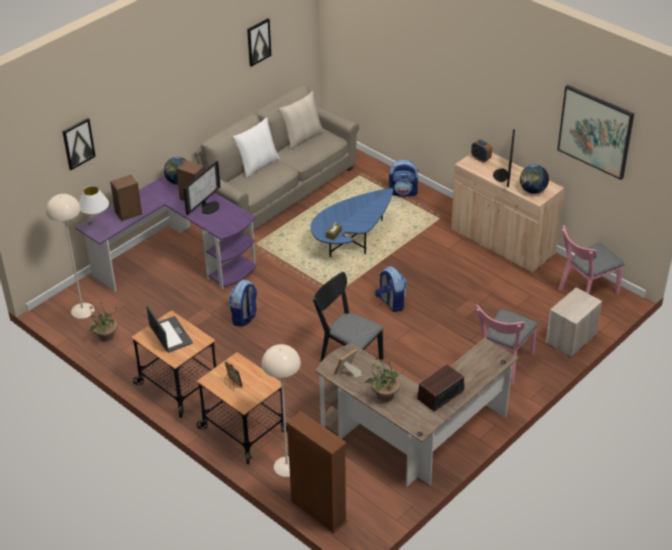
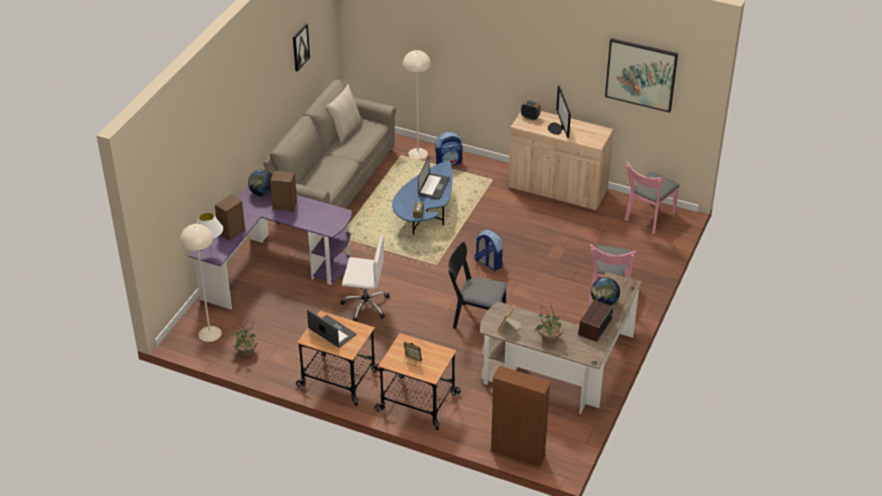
camera: 20 degrees left, 0 degrees up
picture [62,118,96,170] -> none
monitor [183,161,220,215] -> none
backpack [229,280,257,326] -> white office chair [340,236,389,322]
white pillow [233,117,280,178] -> none
beige floor lamp [262,344,301,477] -> beige floor lamp moved to [403,50,431,160]
globe [520,165,549,194] -> globe moved to [591,277,620,305]
nightstand [546,287,602,358] -> none
none -> laptop [418,157,450,200]

